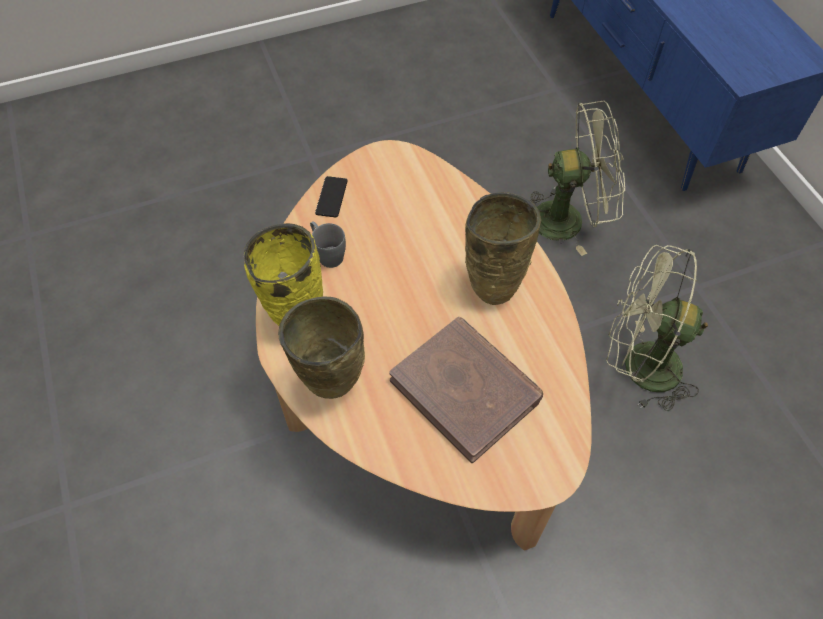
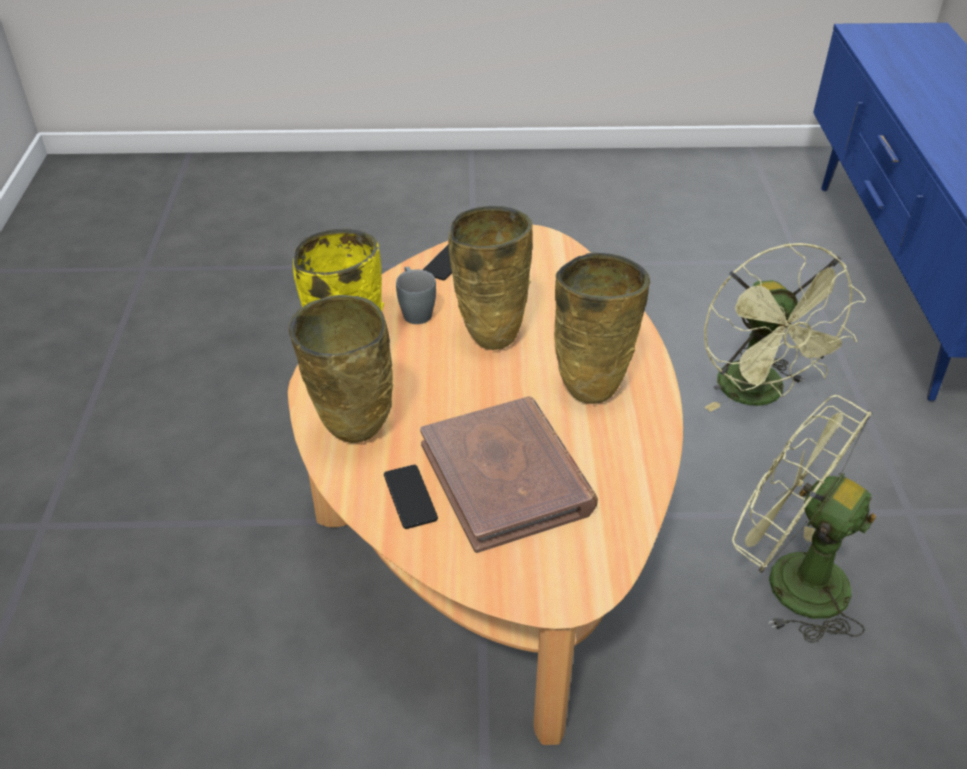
camera: 20 degrees right, 15 degrees down
green fan [529,101,625,256] -> green fan turned 60 degrees clockwise [704,243,866,412]
none -> phone [384,465,438,529]
none -> beige vase [448,206,533,350]

